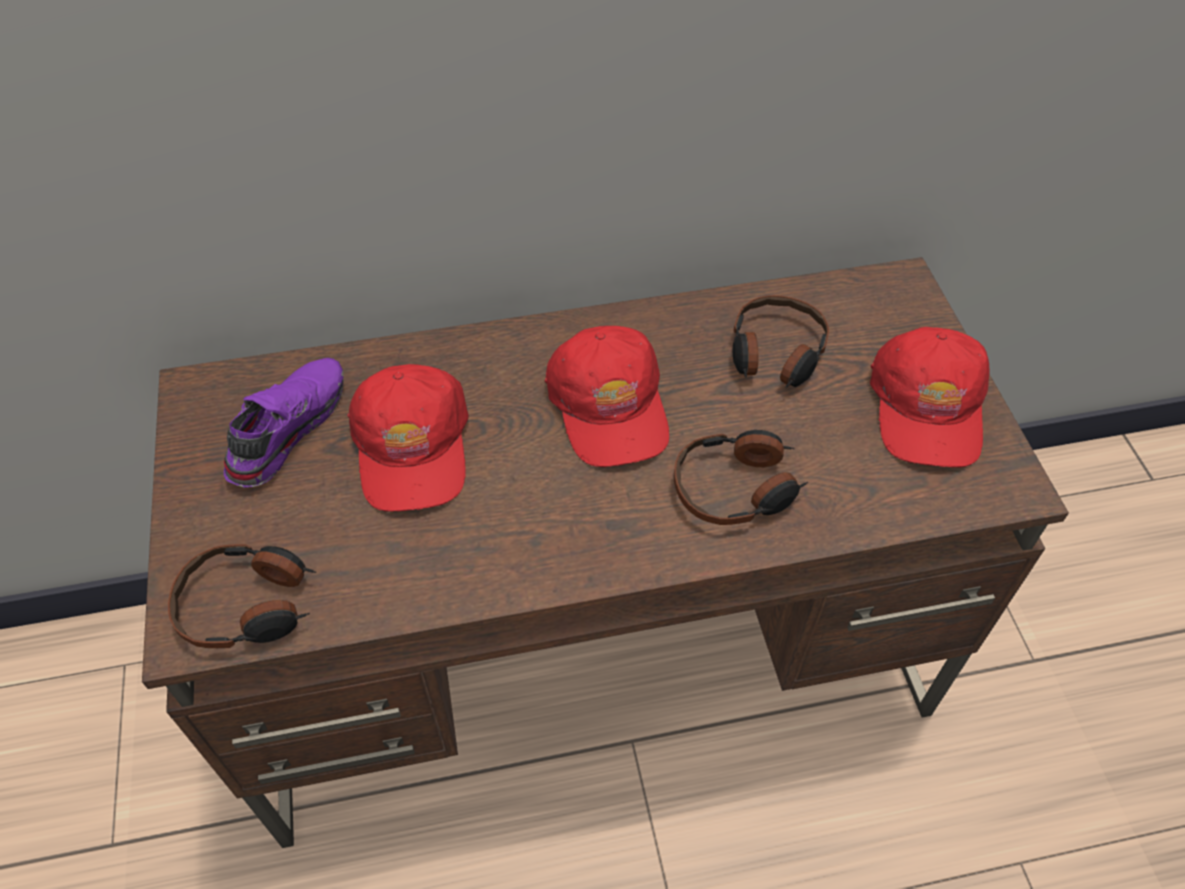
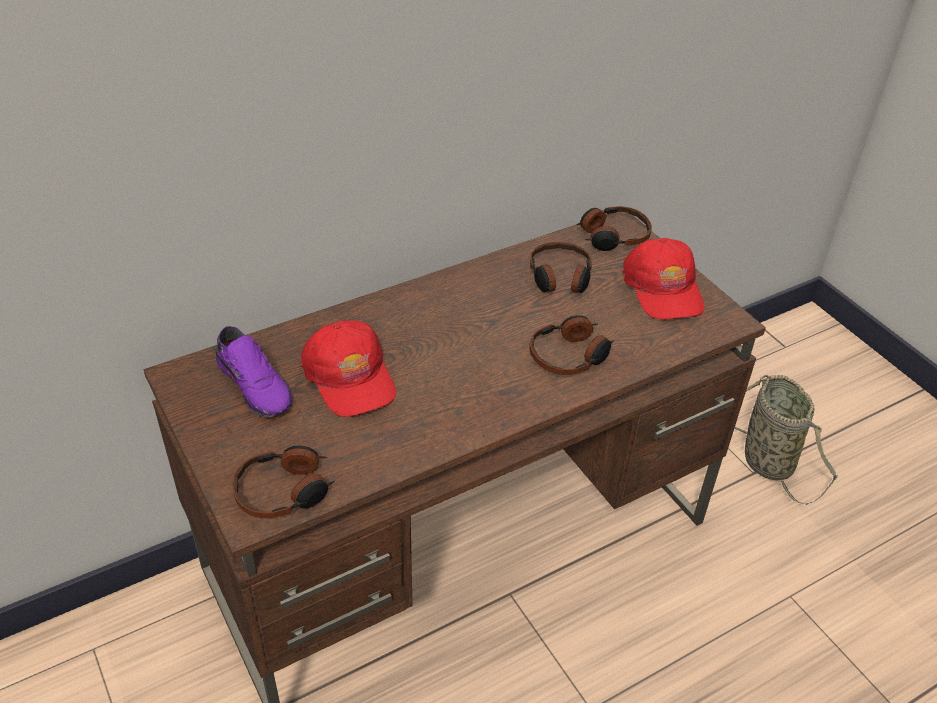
camera: 20 degrees left, 10 degrees down
purple shoe [224,358,344,487] -> purple shoe turned 135 degrees clockwise [216,326,293,417]
red cap [545,326,669,467] -> none
none -> headphones [577,206,652,251]
none -> basket [735,375,838,505]

